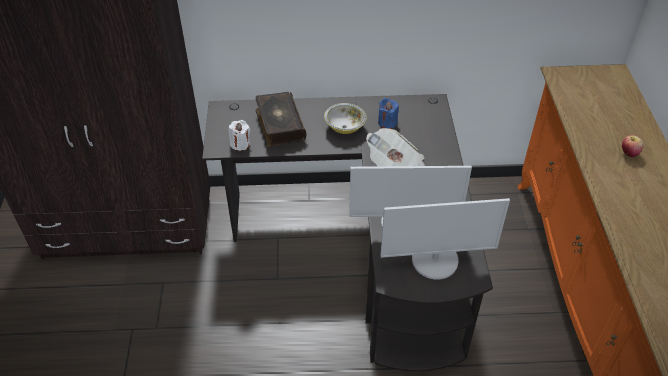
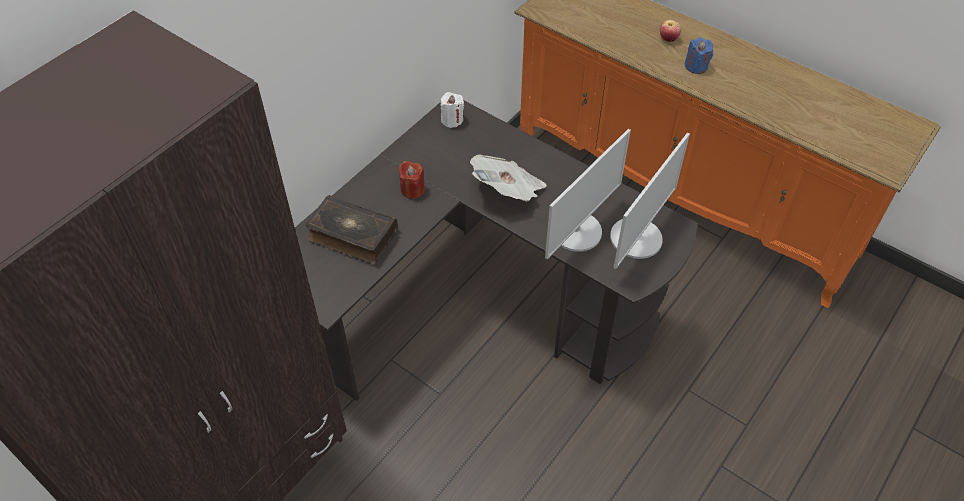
camera: 50 degrees left, 5 degrees up
white candle [229,120,250,151] -> white candle moved to [440,92,464,128]
bowl [324,103,367,134] -> red candle [399,161,425,199]
blue candle [378,98,399,129] -> blue candle moved to [684,37,713,74]

